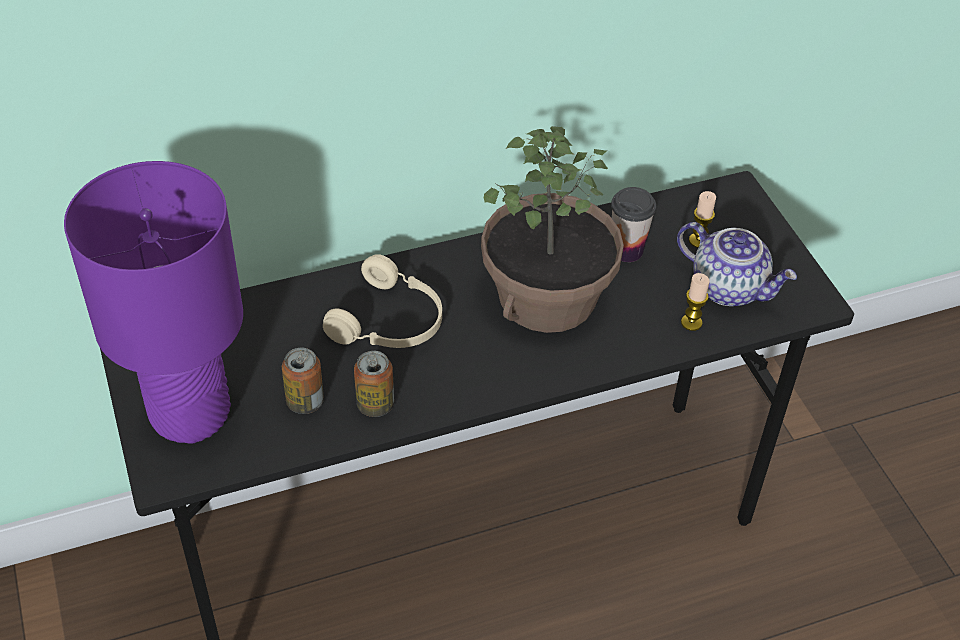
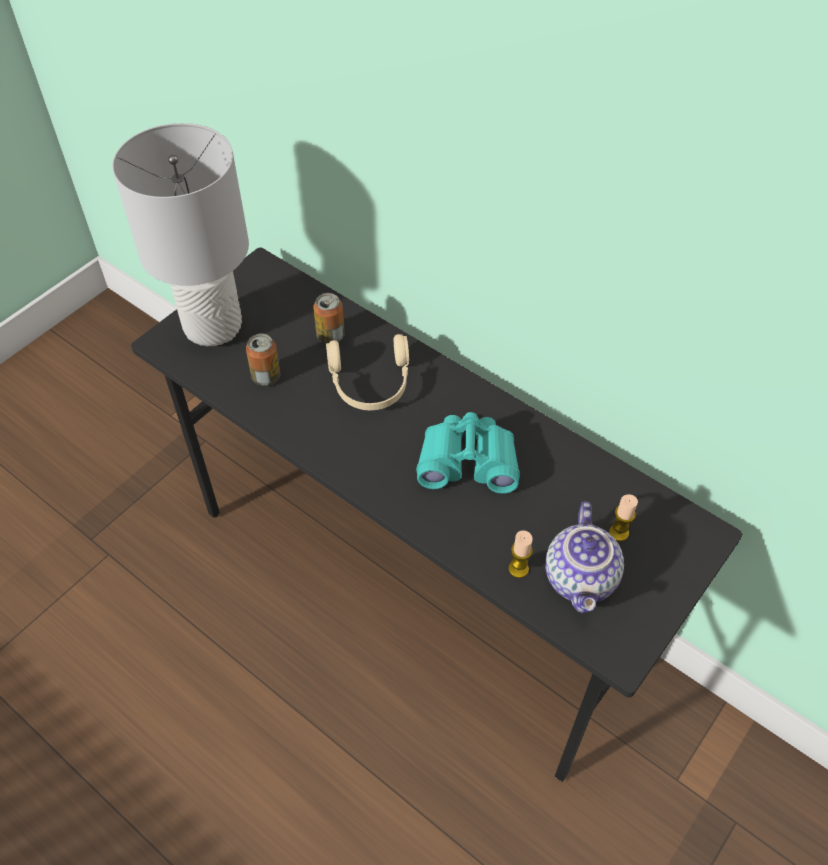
camera: 60 degrees right, 5 degrees up
purple table lamp [64,161,243,444] -> grey table lamp [112,123,249,347]
can [354,351,394,417] -> can moved to [313,293,345,344]
potted plant [481,126,624,333] -> turquoise binoculars [416,412,520,494]
cup [611,187,656,262] -> none

